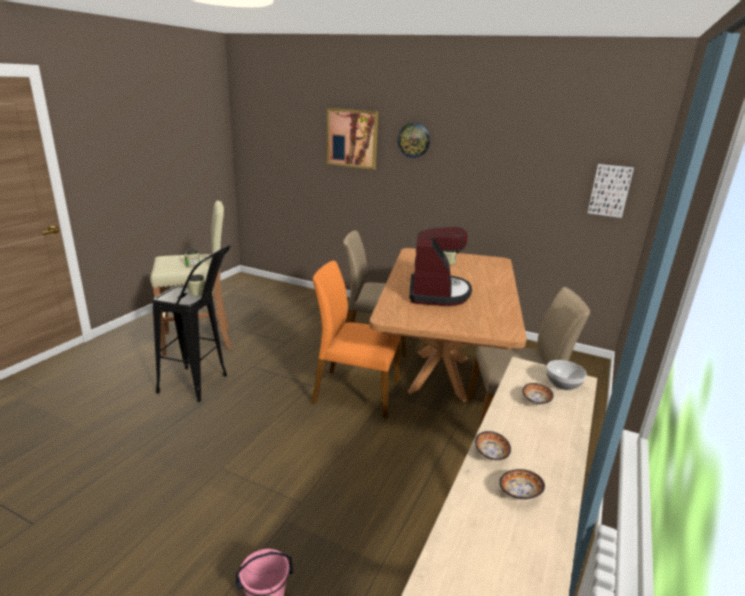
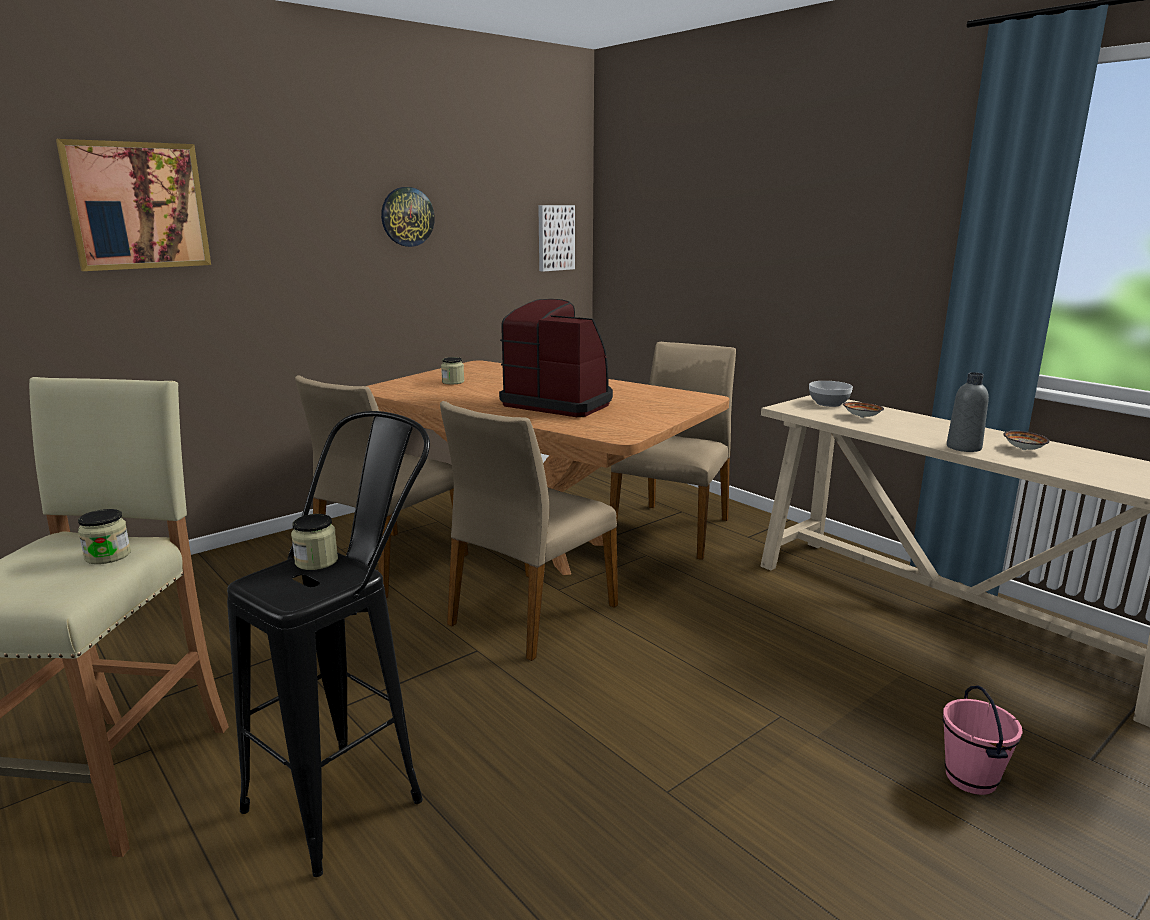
camera: 65 degrees left, 5 degrees down
orange chair [312,261,401,418] -> beige chair [440,401,618,661]
wall clock [398,122,430,158] -> wall clock moved to [381,187,435,247]
bowl [475,431,511,460] -> grey bottle [947,372,989,452]

